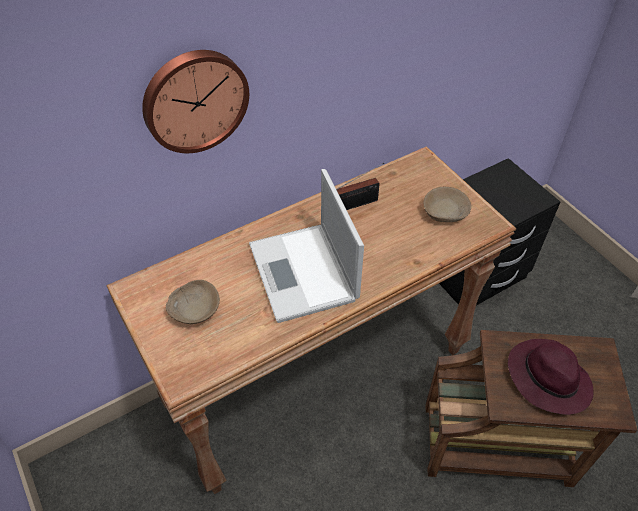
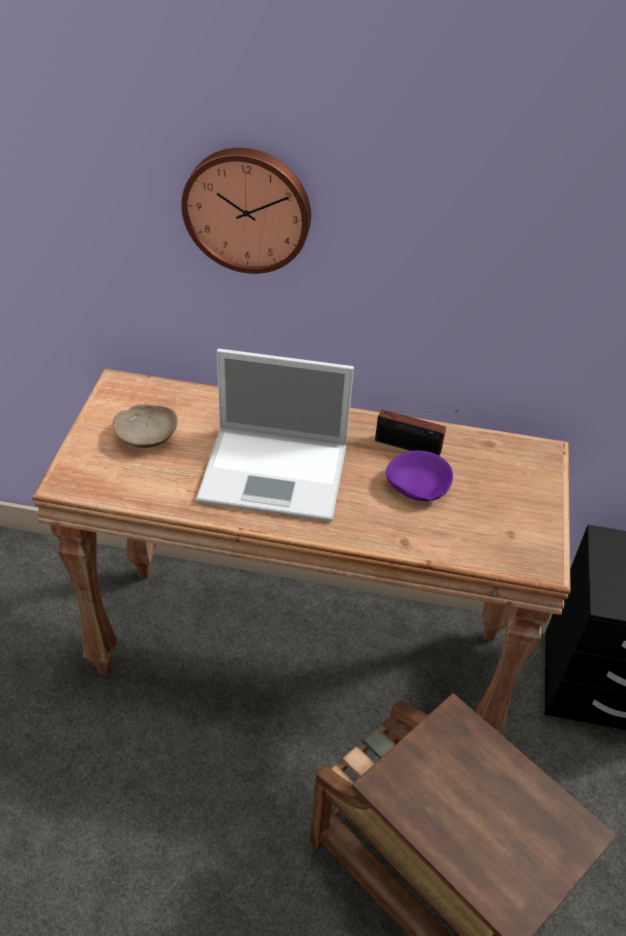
camera: 40 degrees right, 5 degrees down
laptop [249,169,364,323] -> laptop turned 105 degrees counterclockwise [196,349,354,522]
beige bowl [424,187,471,222] -> none
purple hat [508,339,593,415] -> none
none -> purple bowl [386,450,453,501]

